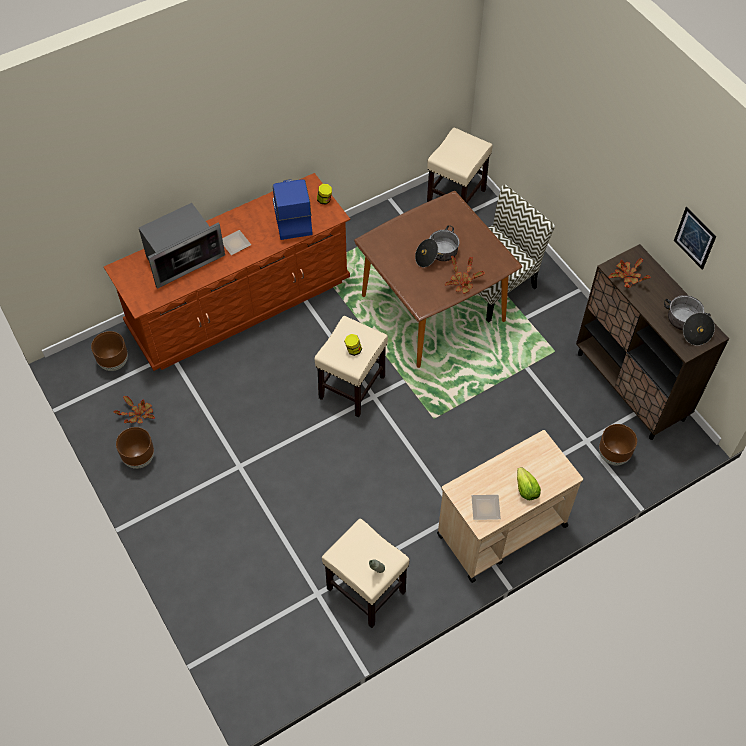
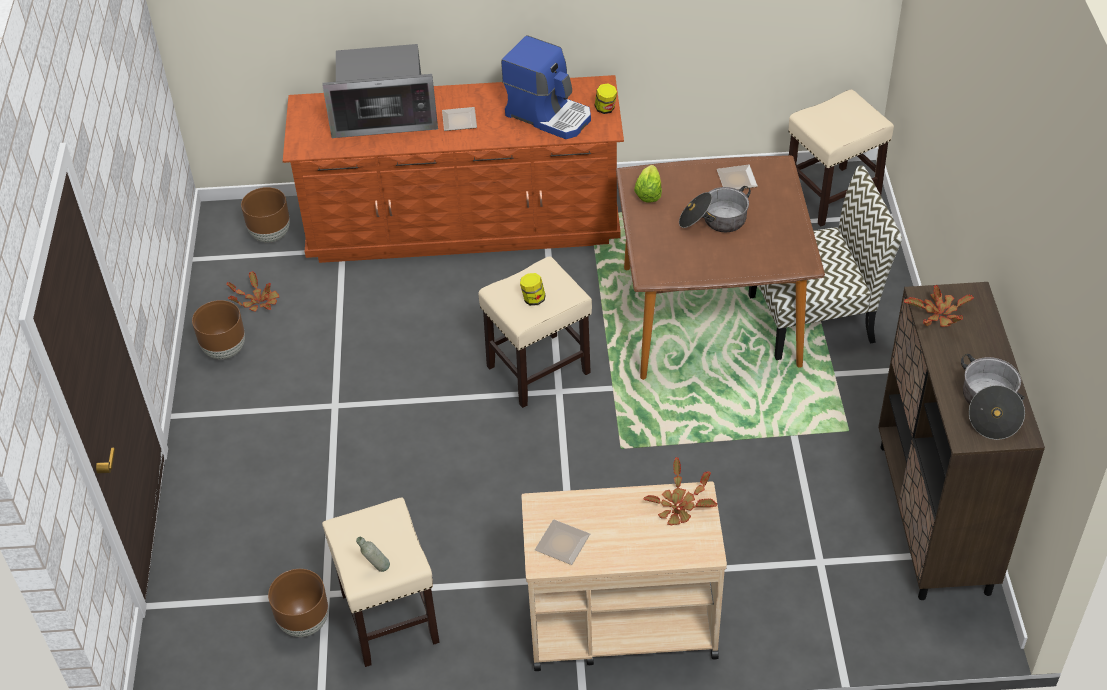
camera: 30 degrees right, 10 degrees down
coffee machine [273,179,313,240] -> coffee machine turned 105 degrees clockwise [501,35,591,139]
potted plant [445,256,485,294] -> potted plant moved to [644,457,717,525]
lettuce [517,467,541,500] -> lettuce moved to [634,165,662,203]
brown planter [599,424,637,465] -> brown planter moved to [268,569,328,637]
picture [674,207,716,269] -> none
none -> plate [717,165,758,190]

